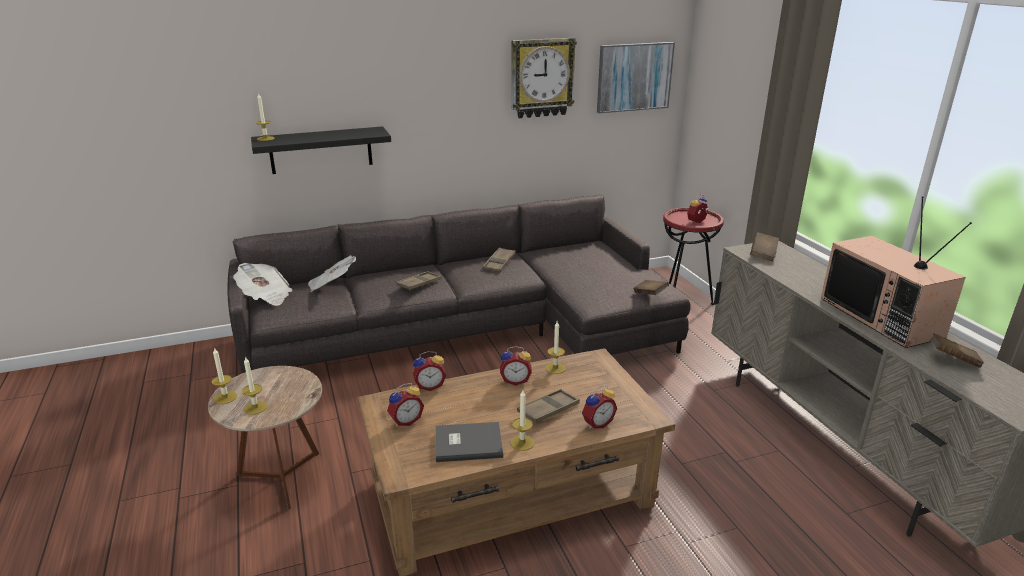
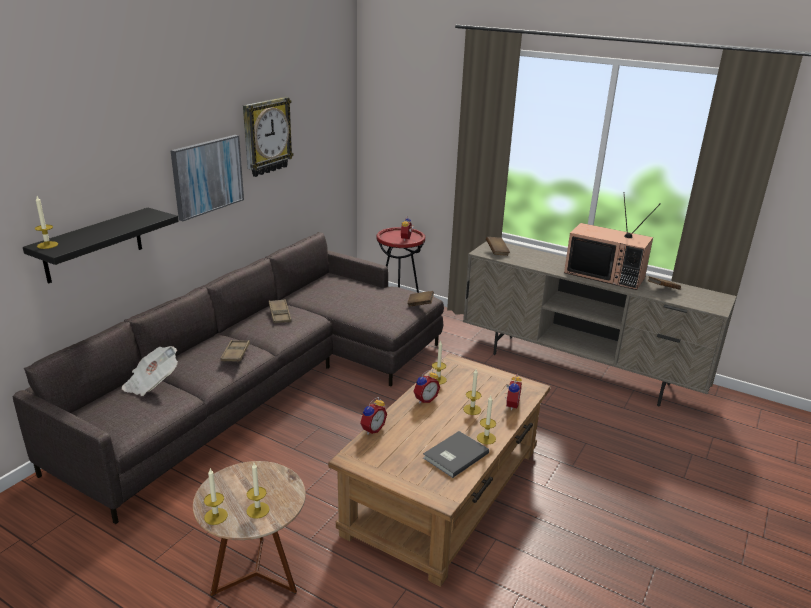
camera: 40 degrees left, 0 degrees up
newspaper [233,263,293,306] -> none
alarm clock [387,383,424,426] -> none
brown tray [517,389,580,423] -> candle [463,369,481,415]
picture [597,42,675,113] -> picture moved to [170,135,244,221]

